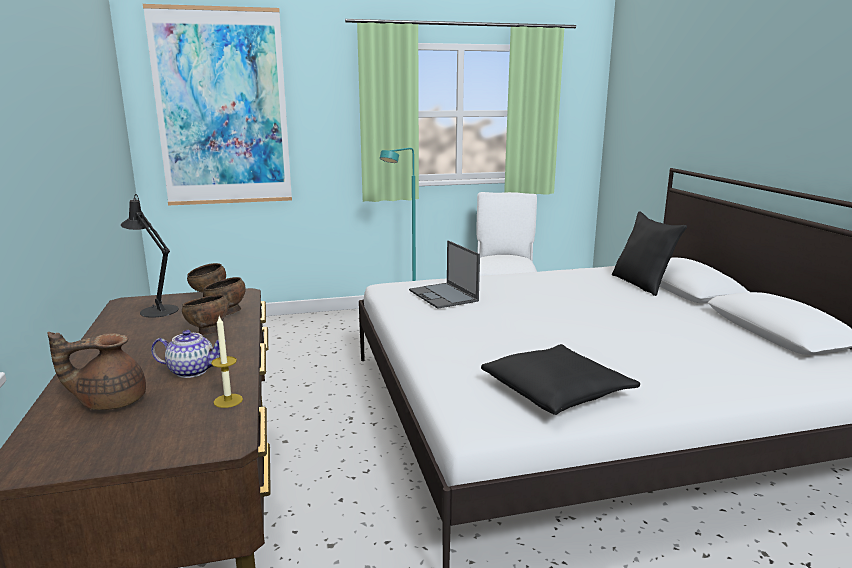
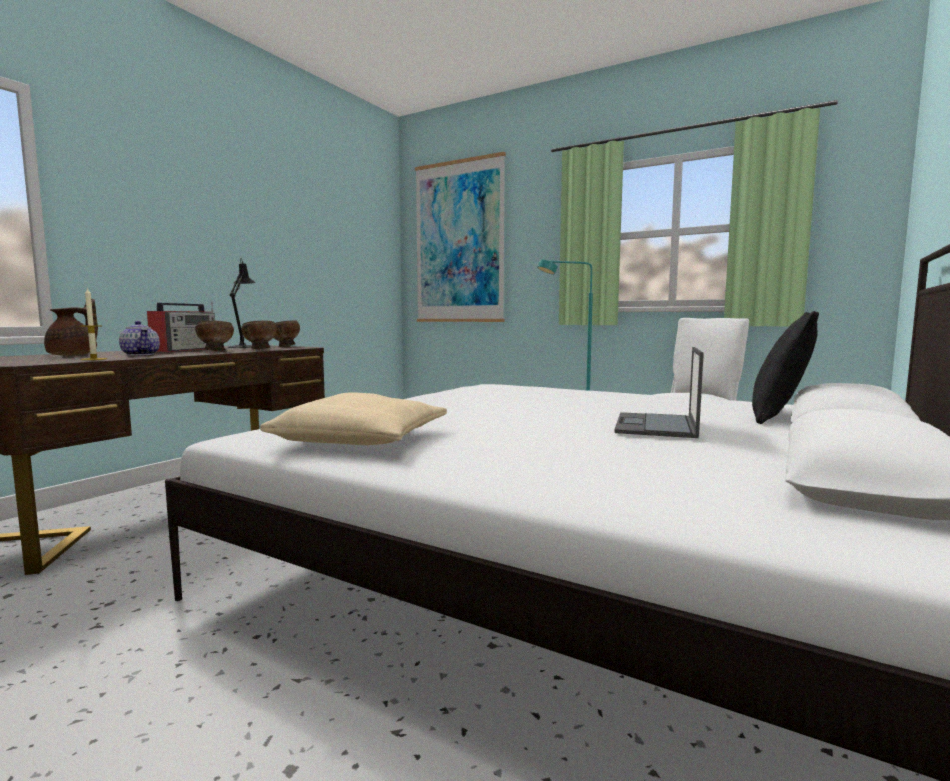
camera: 45 degrees right, 10 degrees down
brown teapot [47,332,146,410] -> brown teapot turned 75 degrees clockwise [44,299,98,356]
laptop [409,240,480,309] -> laptop moved to [614,347,704,438]
black pillow [481,344,640,415] -> beige pillow [260,392,447,445]
none -> radio [147,301,215,352]

